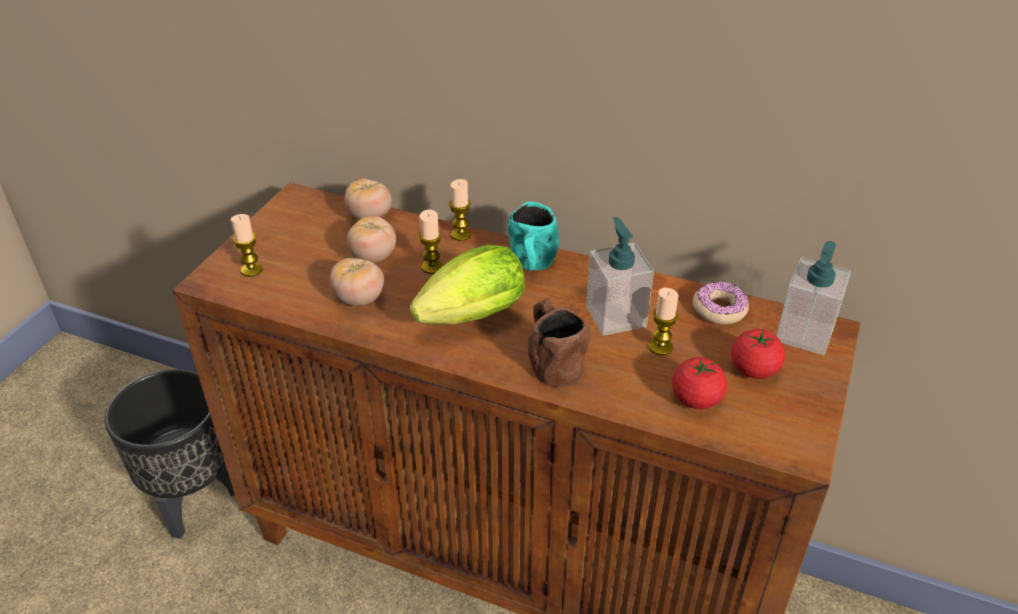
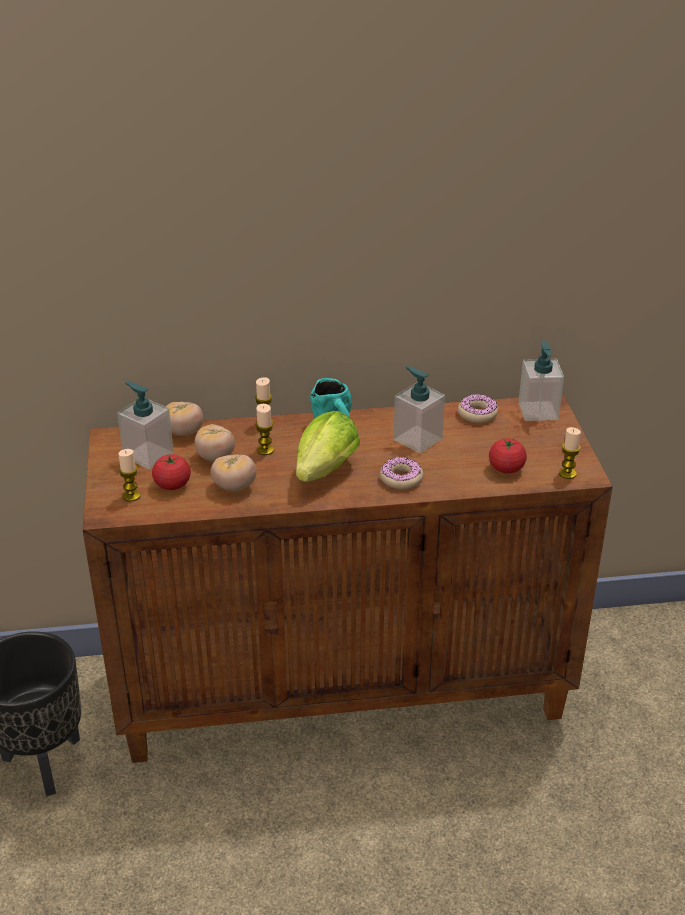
camera: 30 degrees left, 5 degrees down
brown mug [528,298,590,387] -> donut [380,457,423,489]
candle [649,288,678,355] -> candle moved to [559,427,581,479]
tomato [731,329,785,379] -> tomato moved to [152,454,191,490]
none -> soap dispenser [117,382,174,469]

